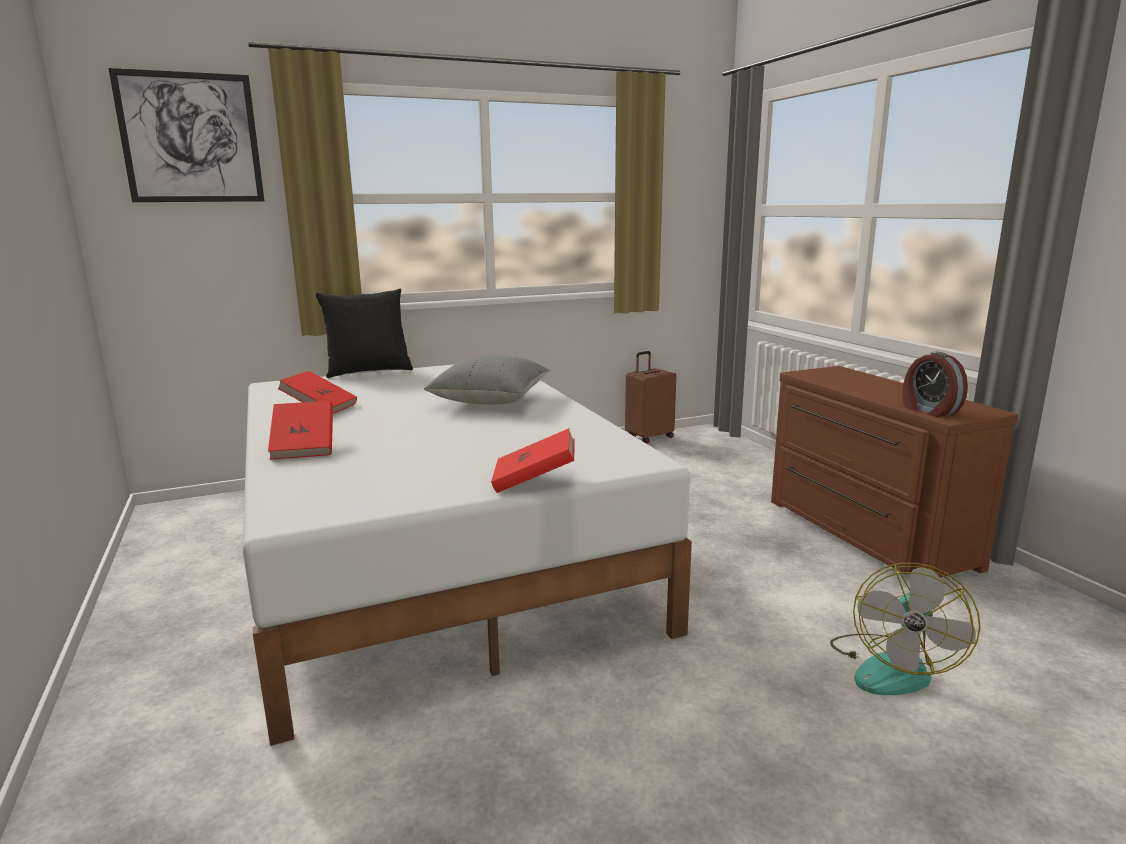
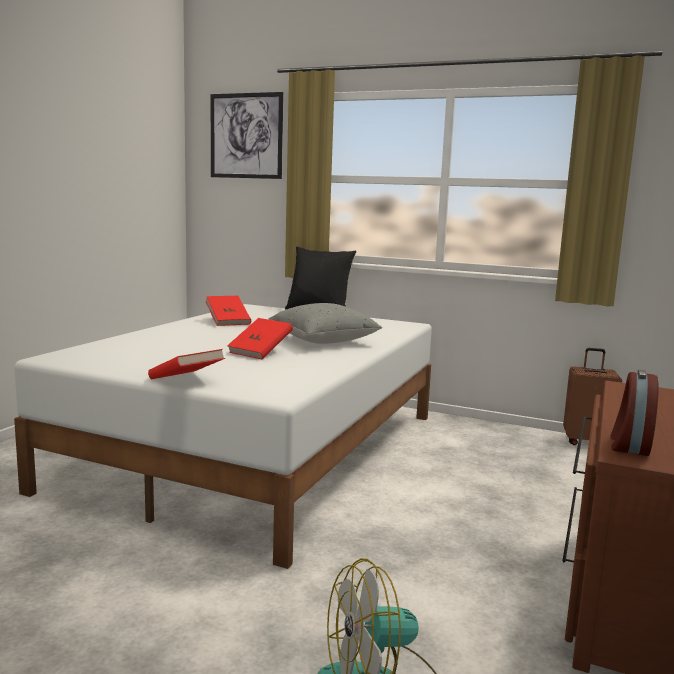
camera: 45 degrees right, 5 degrees down
red book [268,401,333,460] -> red book moved to [227,318,293,359]

